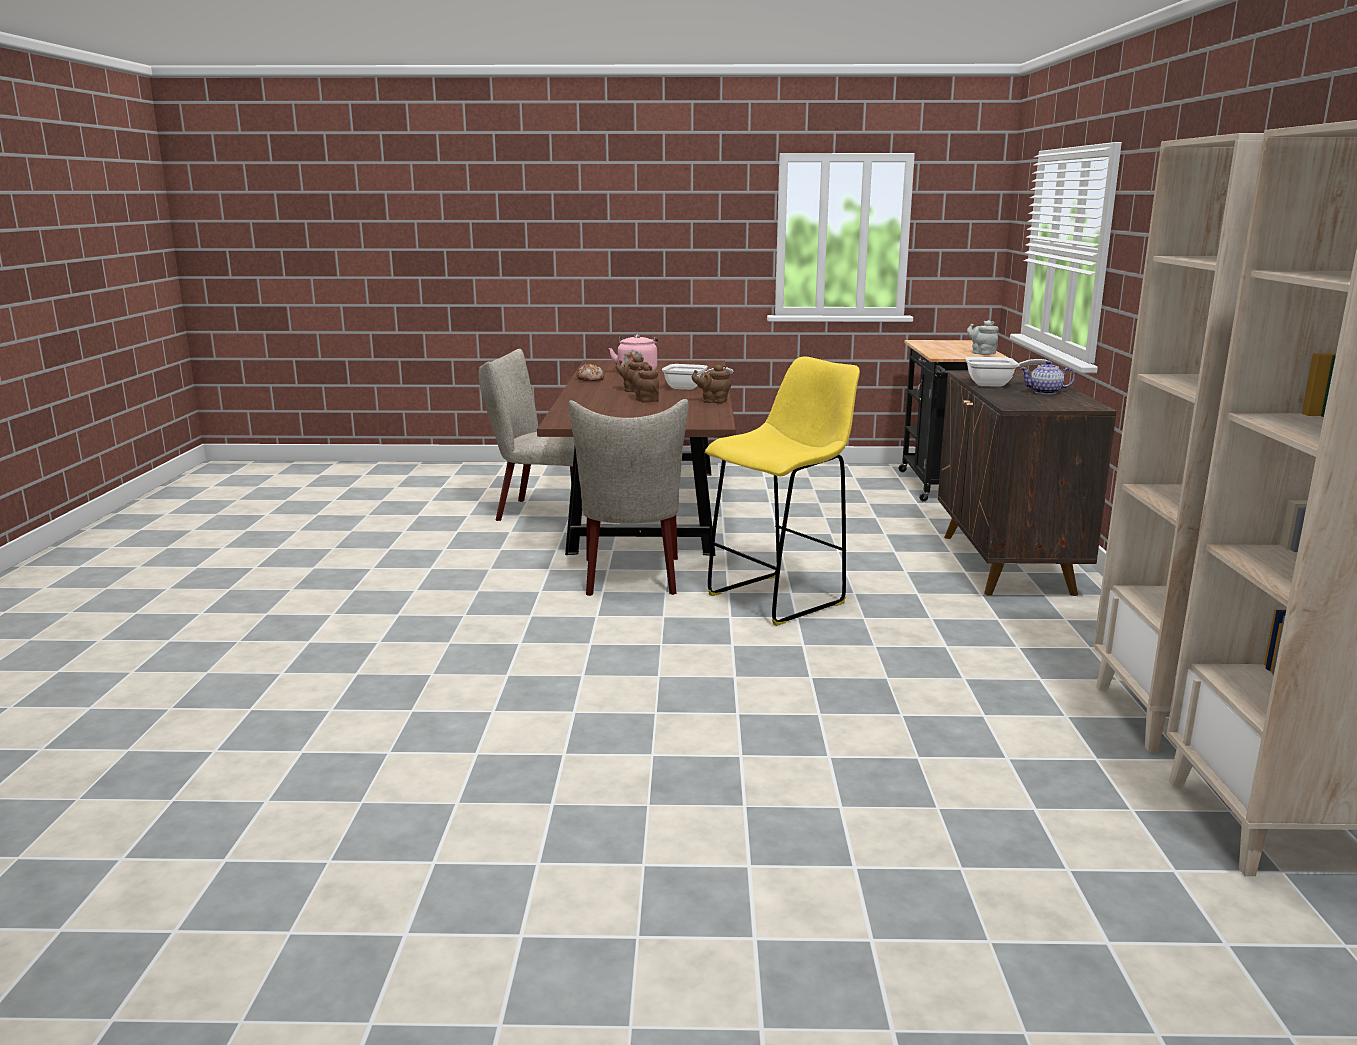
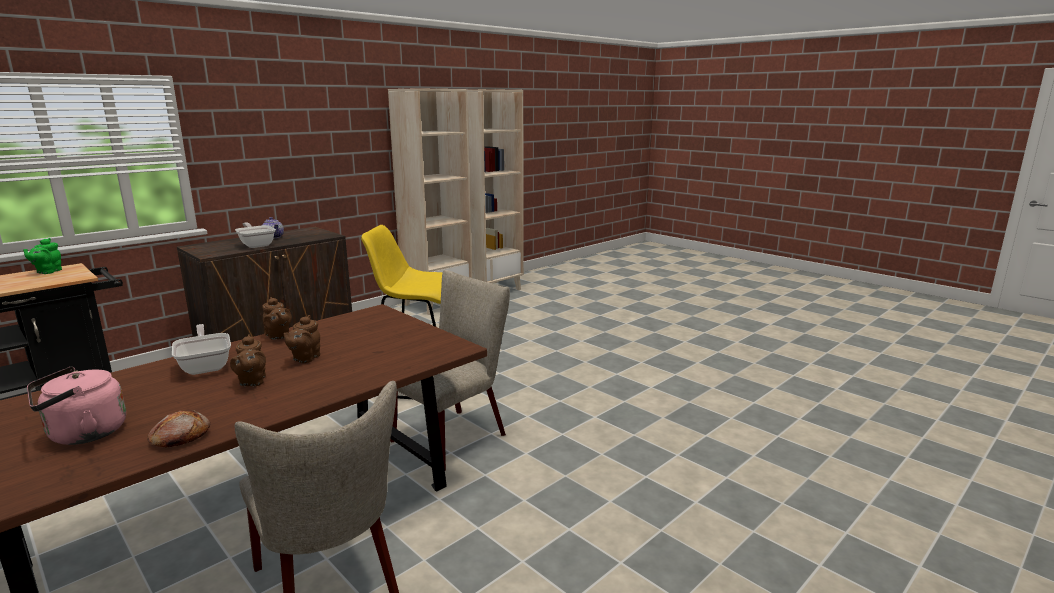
camera: 135 degrees left, 0 degrees up
grey teapot [967,320,999,355] -> green teapot [23,238,62,274]

